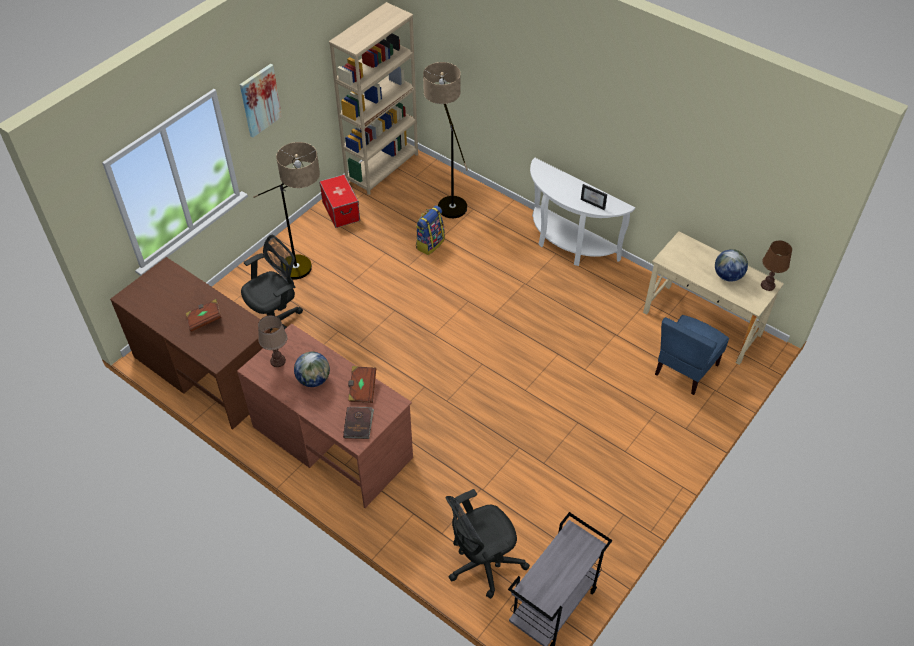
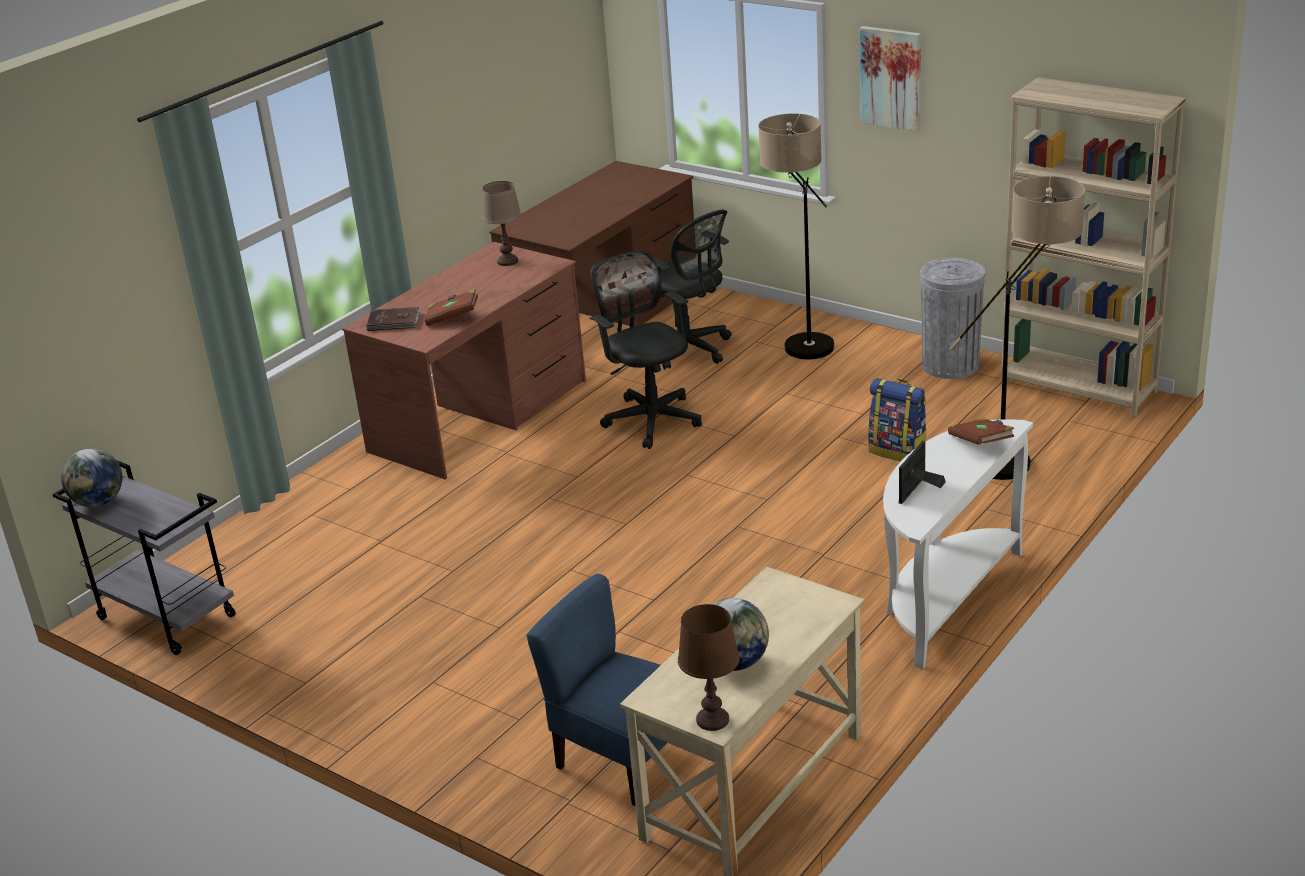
camera: 90 degrees right, 20 degrees down
brown book [186,299,222,332] -> brown book moved to [948,417,1014,445]
globe [294,352,330,387] -> globe moved to [61,448,122,507]
storage box [319,174,360,228] -> grey trash can [920,258,986,379]
black office chair [446,489,530,599] -> black office chair moved to [589,250,702,449]

